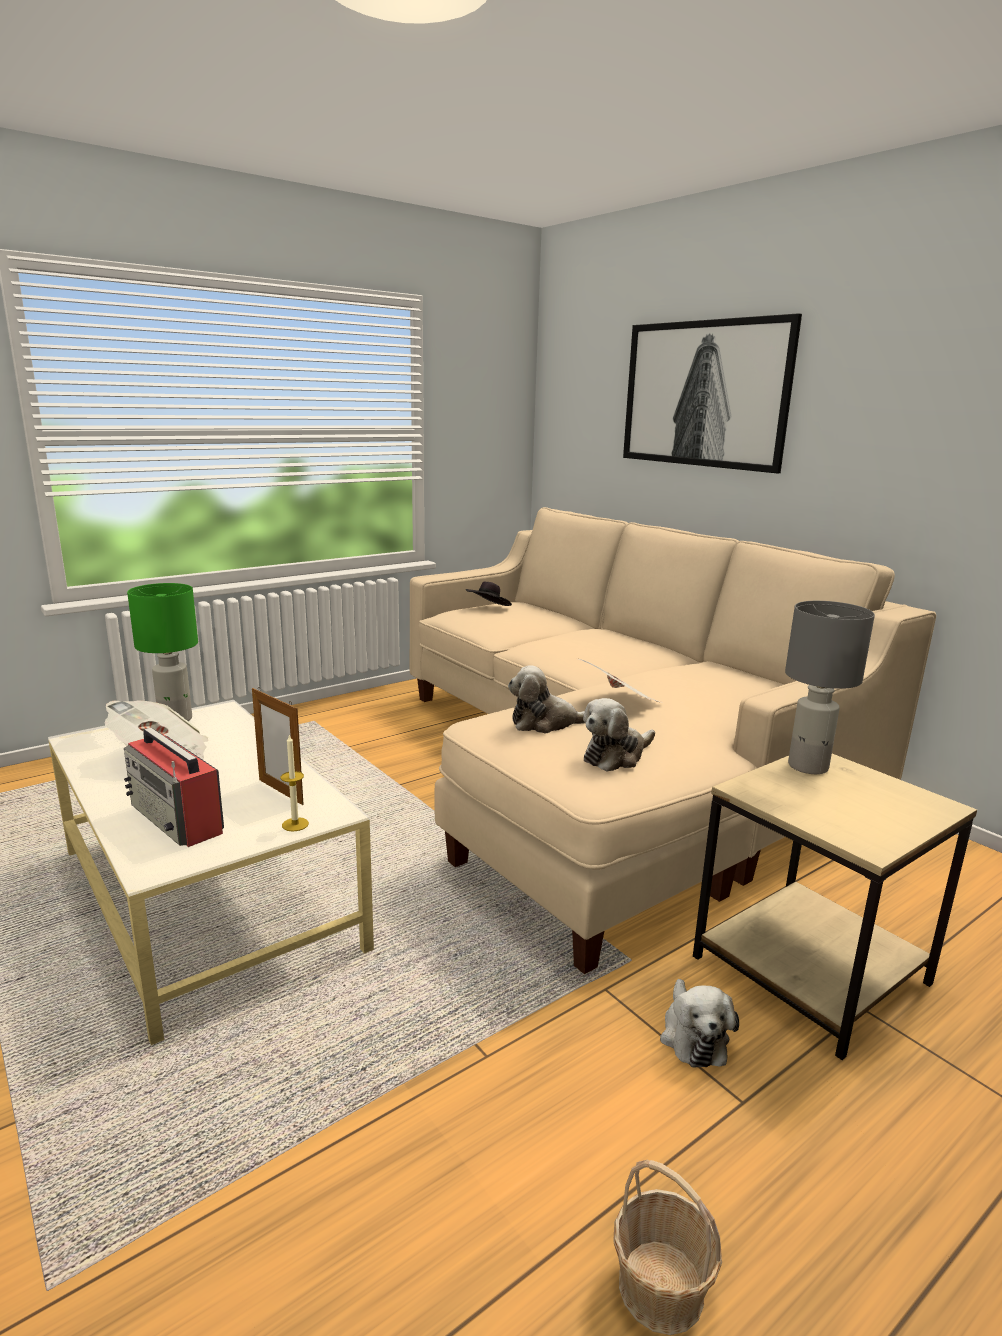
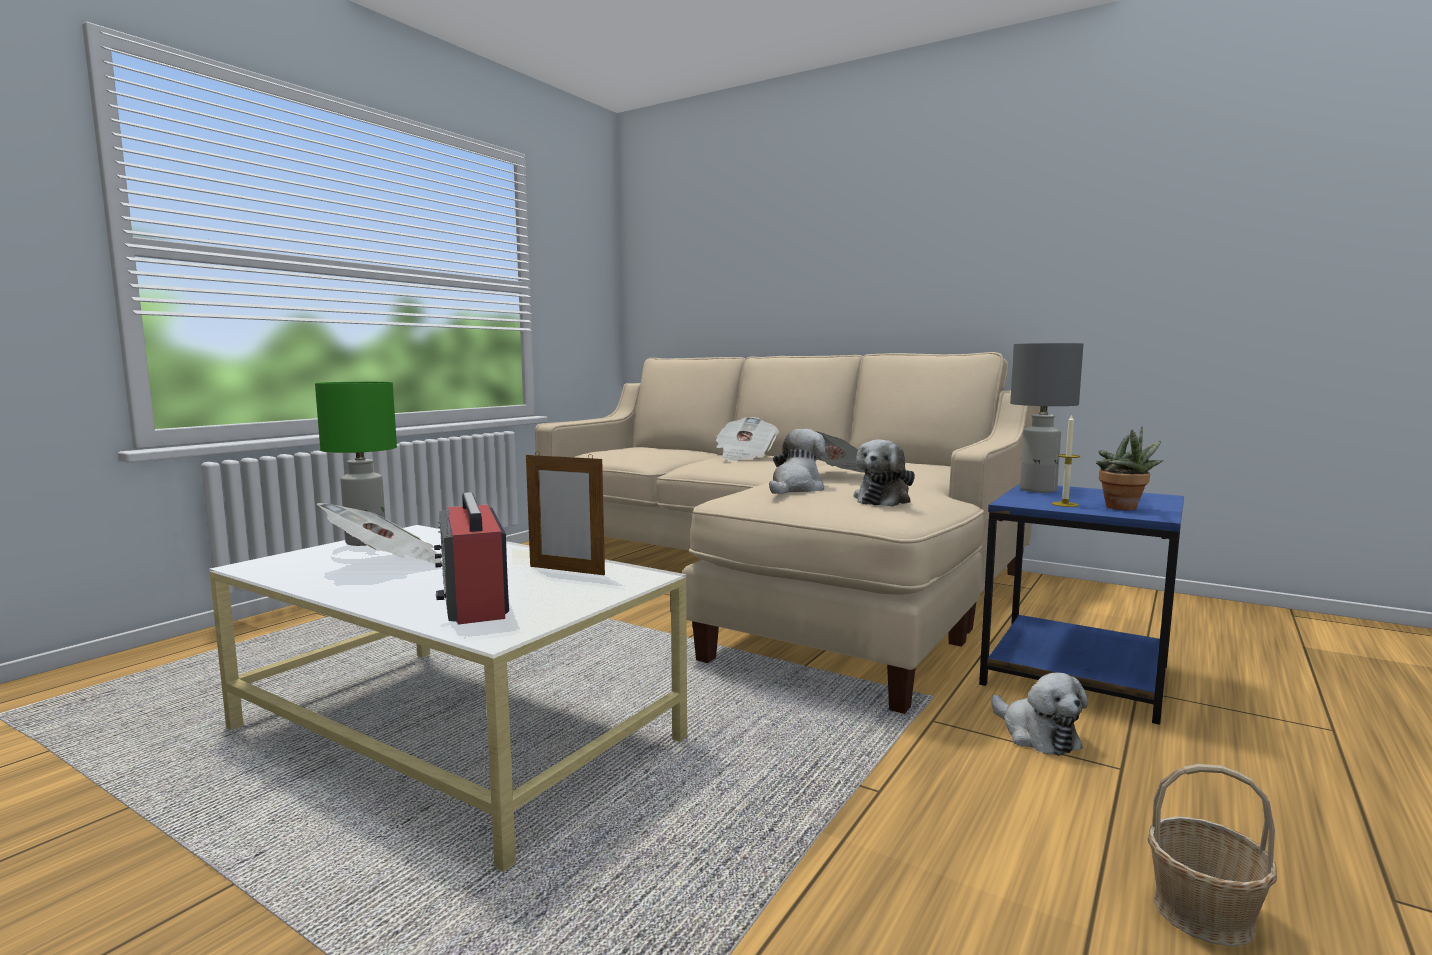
camera: 20 degrees left, 10 degrees down
radio [124,727,224,847] -> radio turned 45 degrees clockwise [434,492,509,625]
candle [281,734,309,831] -> candle moved to [1052,415,1080,507]
black hat [466,582,512,606] -> none
plush toy [508,665,585,733] -> plush toy turned 150 degrees clockwise [769,429,825,494]
picture [623,313,802,474] -> none
beige side table [693,754,977,1060] -> blue side table [979,484,1184,725]
none -> newspaper [715,417,779,461]
none -> potted plant [1096,426,1164,510]

